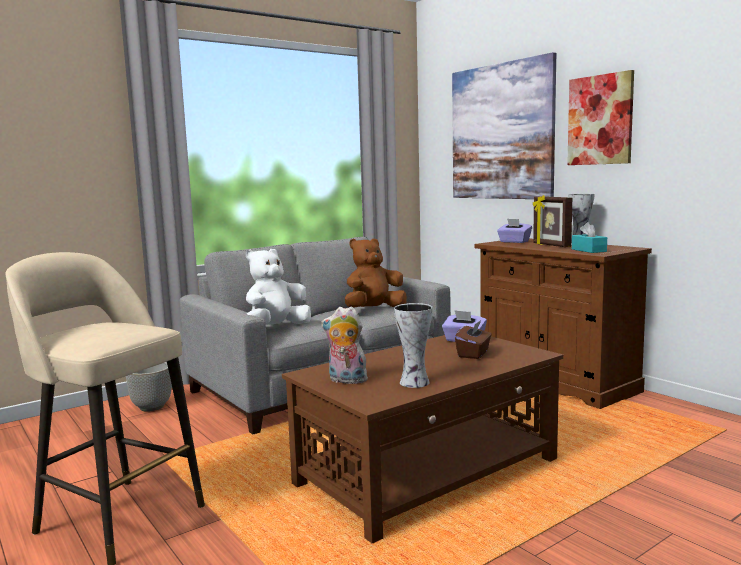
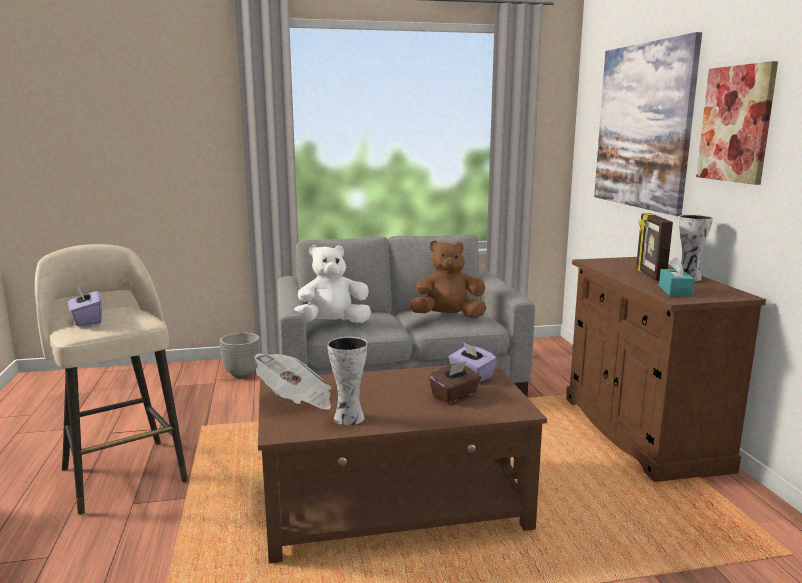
camera: 25 degrees right, 5 degrees up
plush toy [321,306,368,384] -> newspaper [255,354,331,410]
purple tissue box [497,219,532,243] -> purple tissue box moved to [68,286,102,326]

